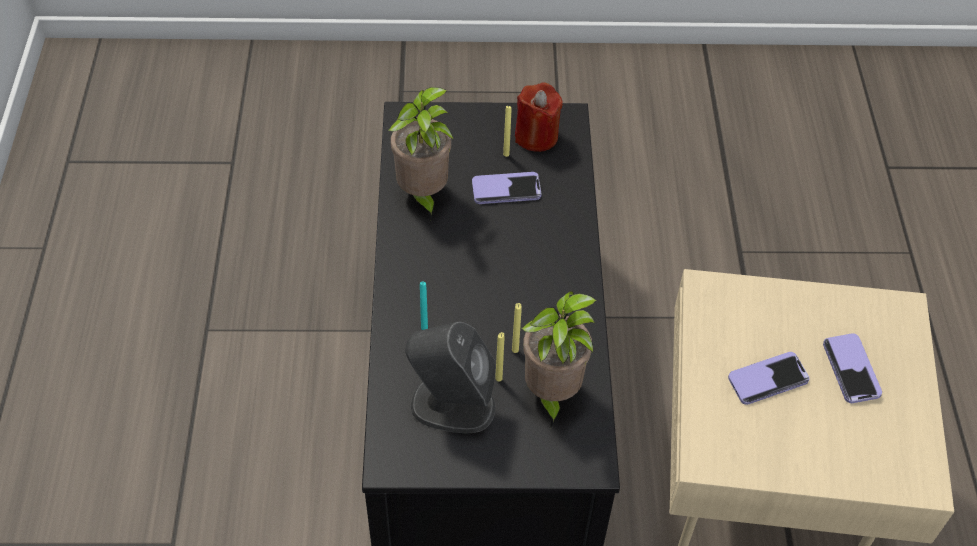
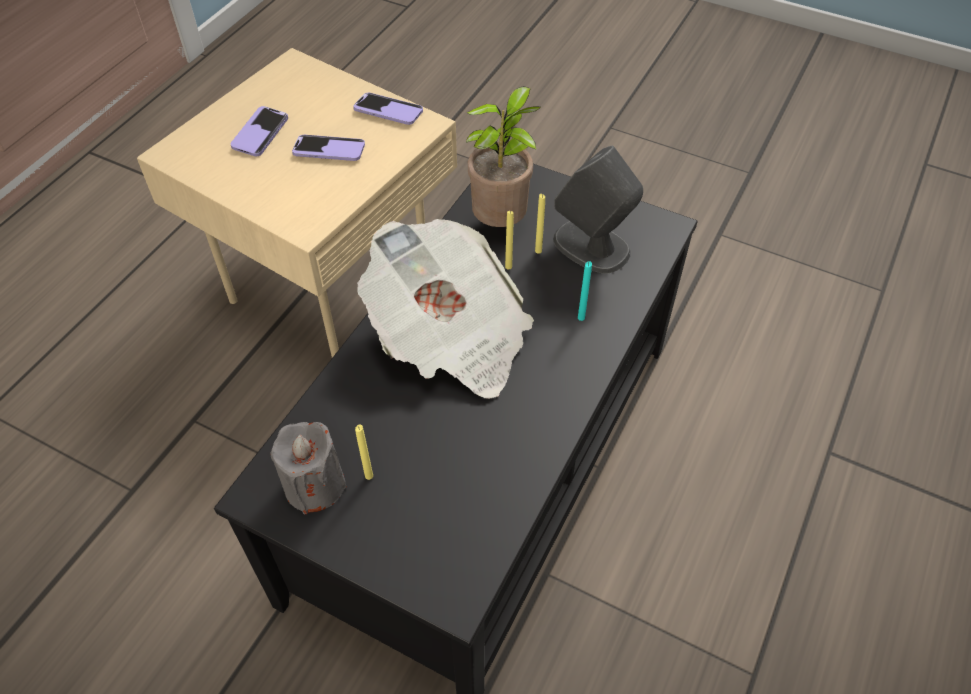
camera: 150 degrees left, 0 degrees up
potted plant [389,87,453,220] -> none
phone [472,172,542,204] -> phone moved to [353,93,423,125]
red candle [515,83,563,152] -> grey candle [270,422,347,514]
none -> newspaper [357,219,534,399]

